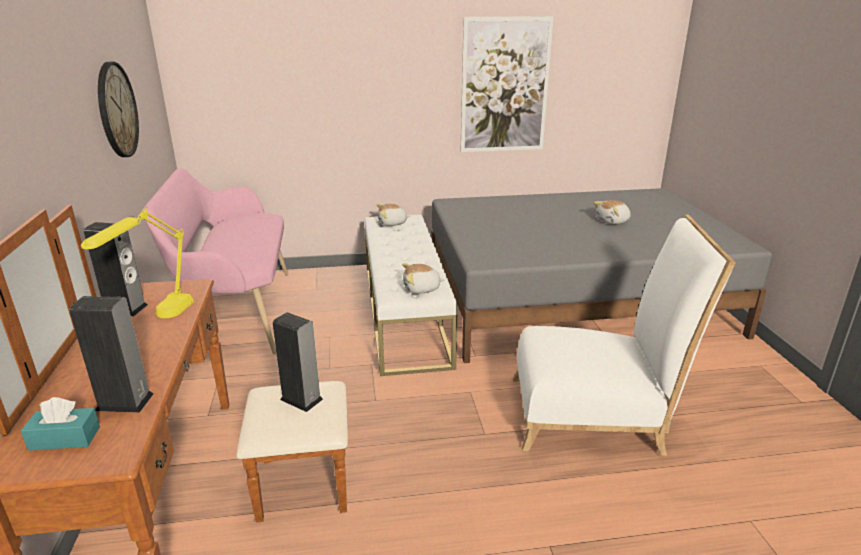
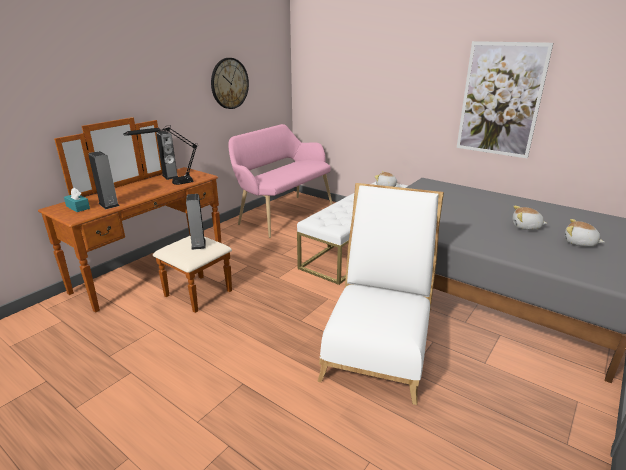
camera: 45 degrees right, 0 degrees up
yellow table lamp [81,207,194,318] -> black table lamp [123,126,198,185]
plush toy [402,263,445,294] -> plush toy moved to [565,219,604,247]
white chair [513,214,735,456] -> white chair turned 120 degrees counterclockwise [317,183,444,405]

